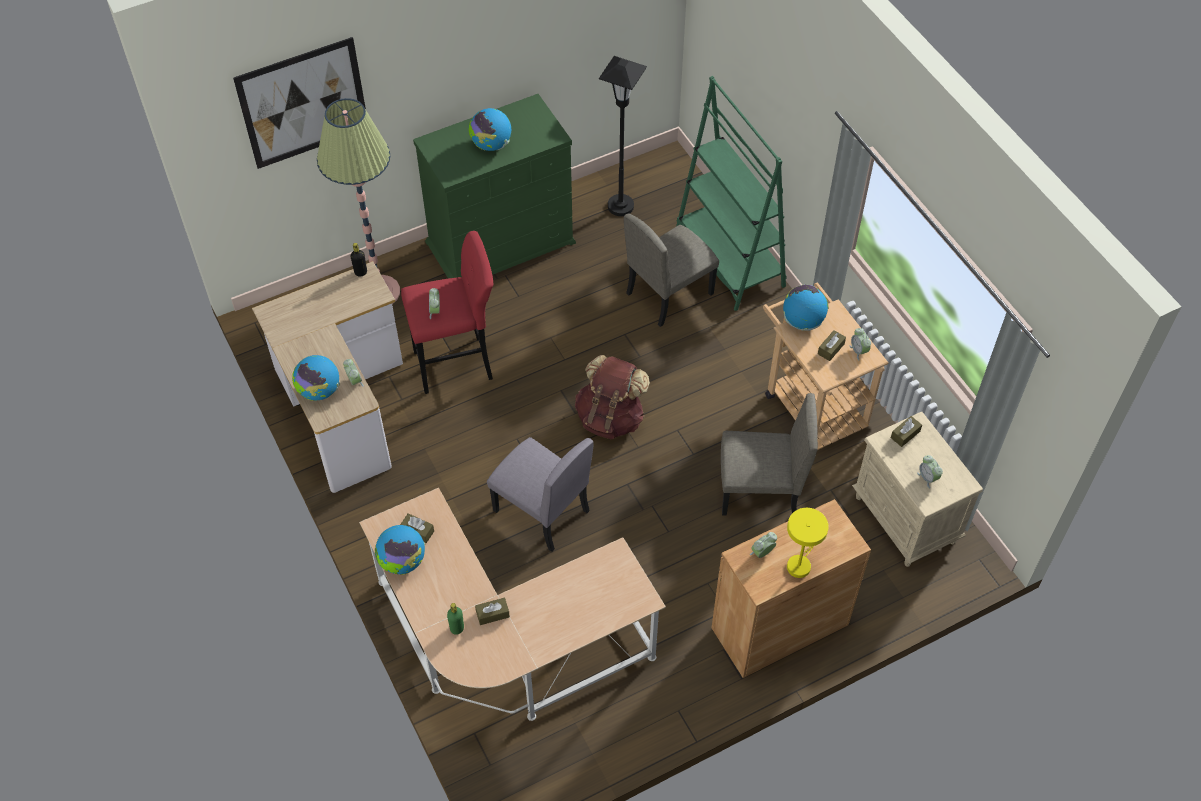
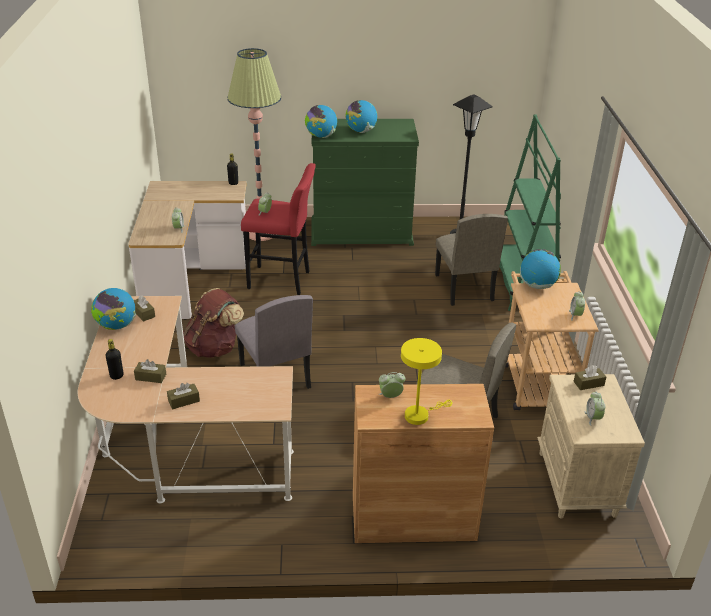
camera: 25 degrees right, 20 degrees down
picture [233,37,366,169] -> none
globe [292,355,340,401] -> globe moved to [305,105,337,138]
green bottle [447,603,464,635] -> black bottle [105,339,123,380]
brown backpack [575,355,650,439] -> brown backpack moved to [183,288,244,358]
beige chair [624,213,719,327] -> beige chair turned 90 degrees counterclockwise [435,214,508,306]
brown tissue box [818,330,846,361] -> brown tissue box moved to [167,383,200,409]

